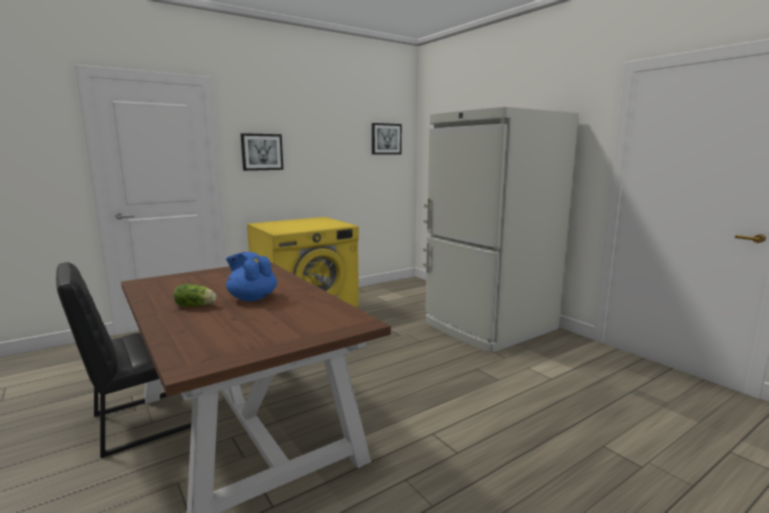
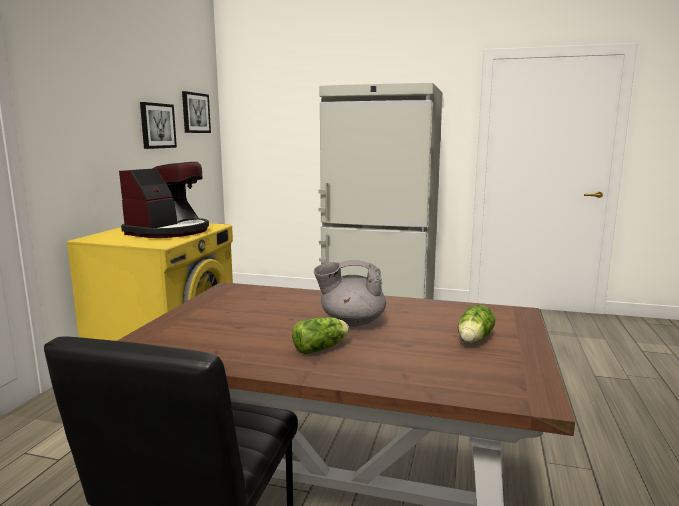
camera: 40 degrees left, 0 degrees up
blue teapot [226,252,277,301] -> grey teapot [314,260,386,327]
picture [240,133,283,171] -> picture moved to [140,102,177,149]
none -> coffee machine [119,162,209,238]
none -> lettuce [458,305,495,343]

